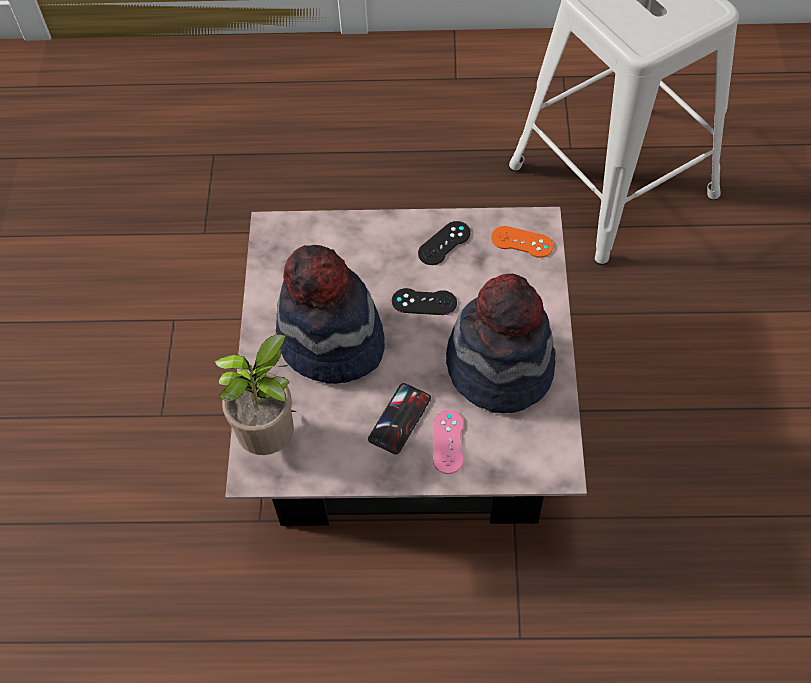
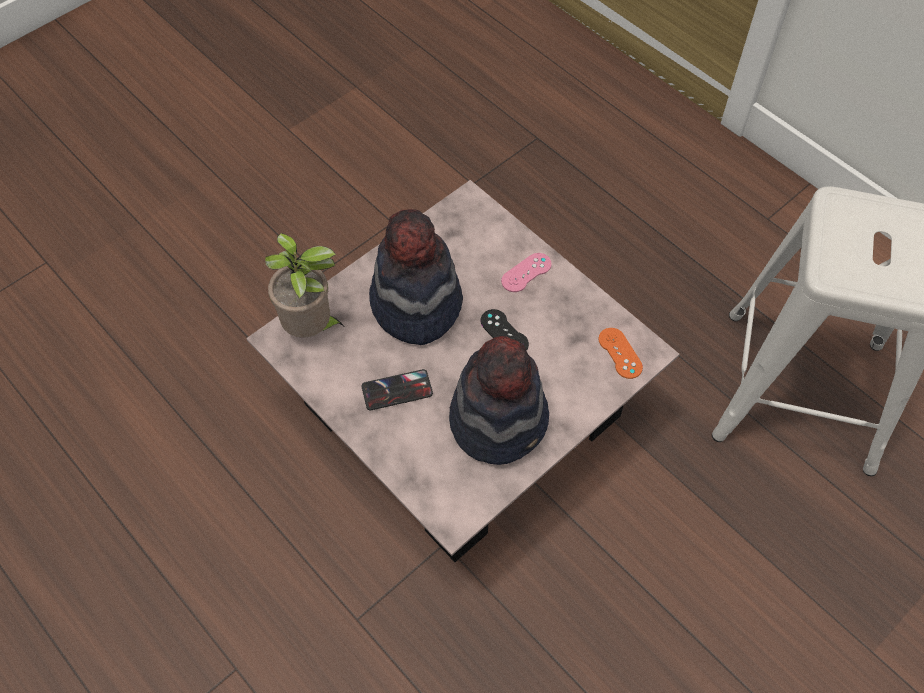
camera: 45 degrees right, 0 degrees up
black game controller [418,221,470,265] -> none
pink game controller [433,410,464,474] -> pink game controller moved to [501,253,552,292]

